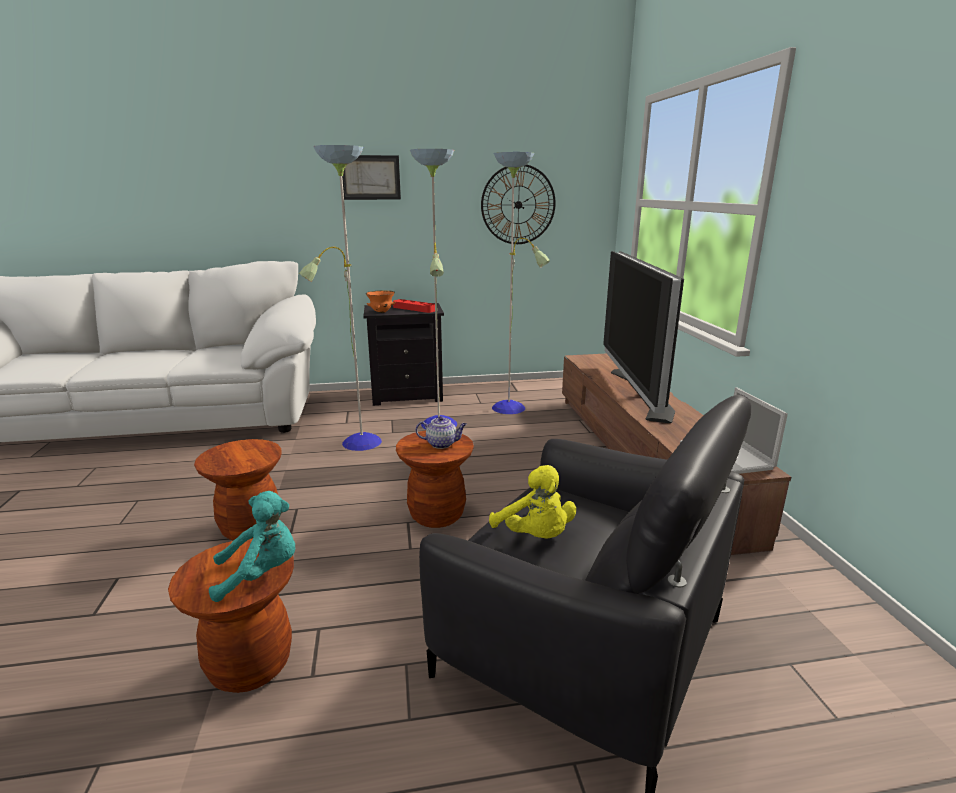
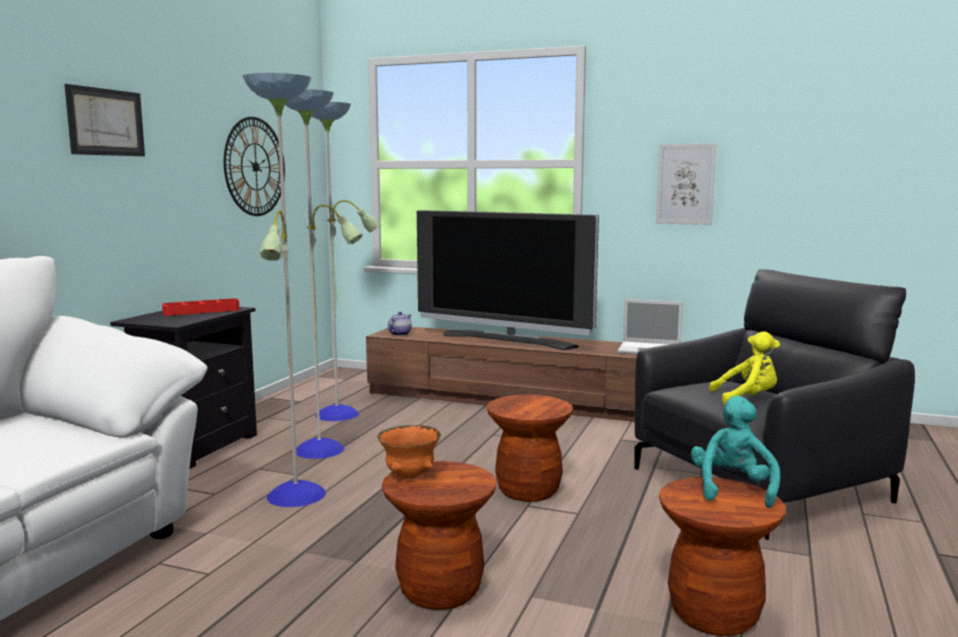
camera: 60 degrees left, 10 degrees down
orange bowl [366,290,396,313] -> orange bowl moved to [377,425,441,478]
teapot [416,416,467,449] -> teapot moved to [387,312,412,336]
none -> picture [656,144,716,225]

